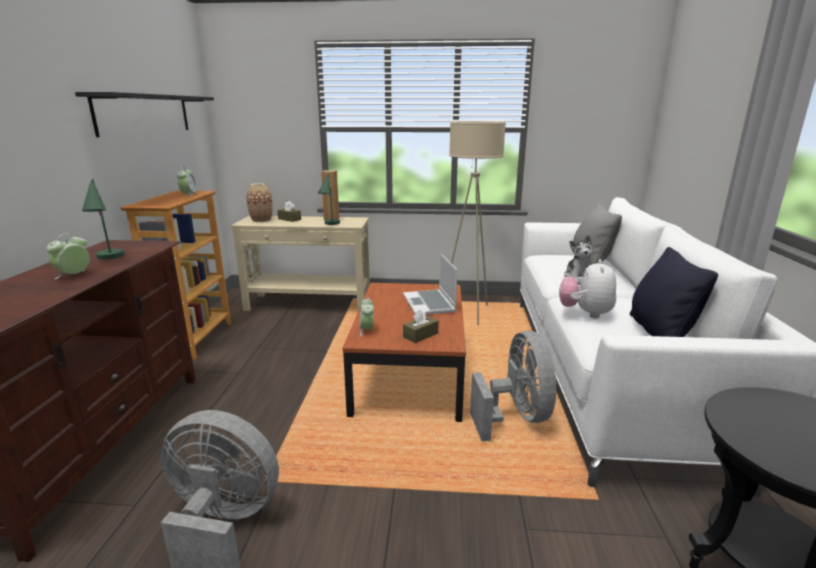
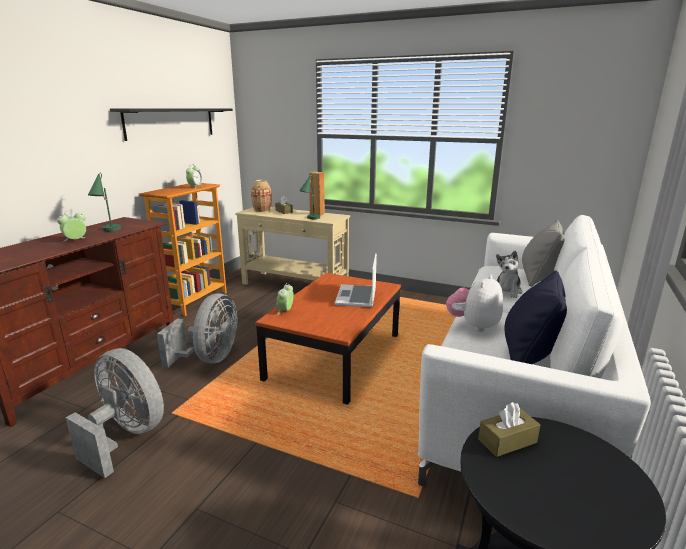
camera: 20 degrees right, 0 degrees up
brown tissue box [403,309,438,343] -> brown tissue box moved to [478,402,541,457]
beige floor lamp [449,121,506,325] -> none
grey fan [470,331,557,441] -> grey fan moved to [157,293,237,368]

